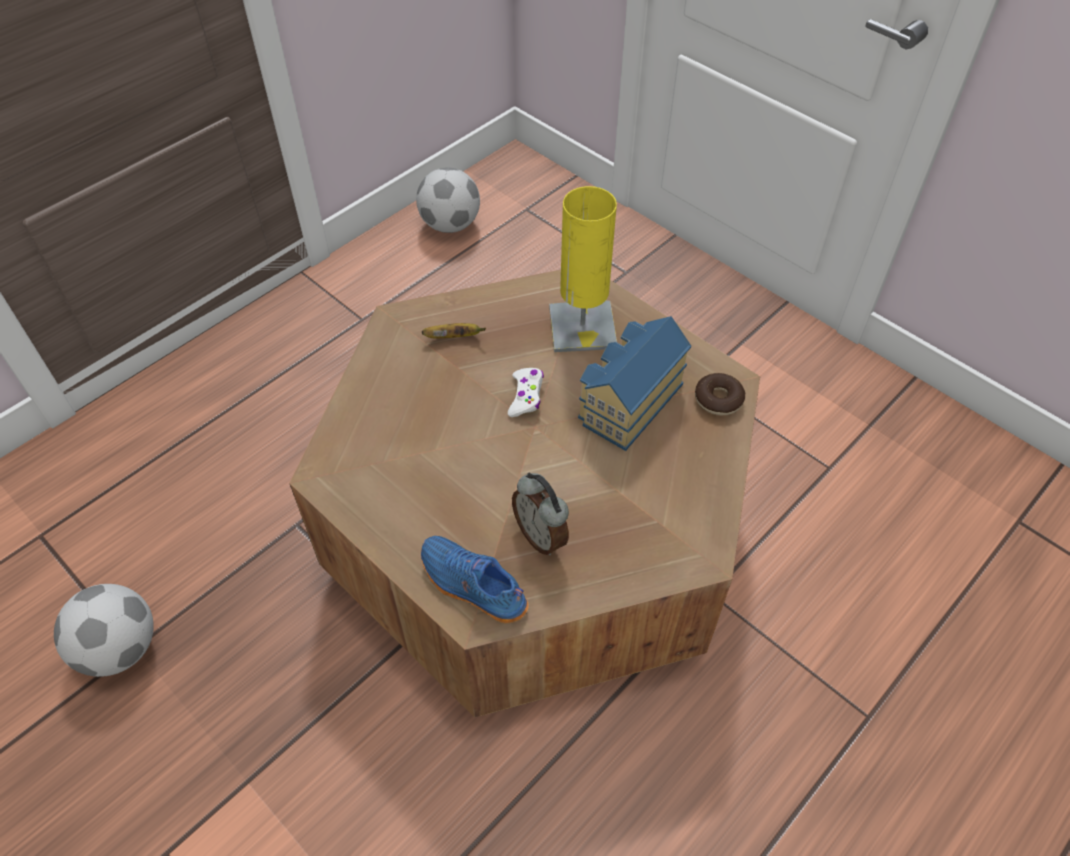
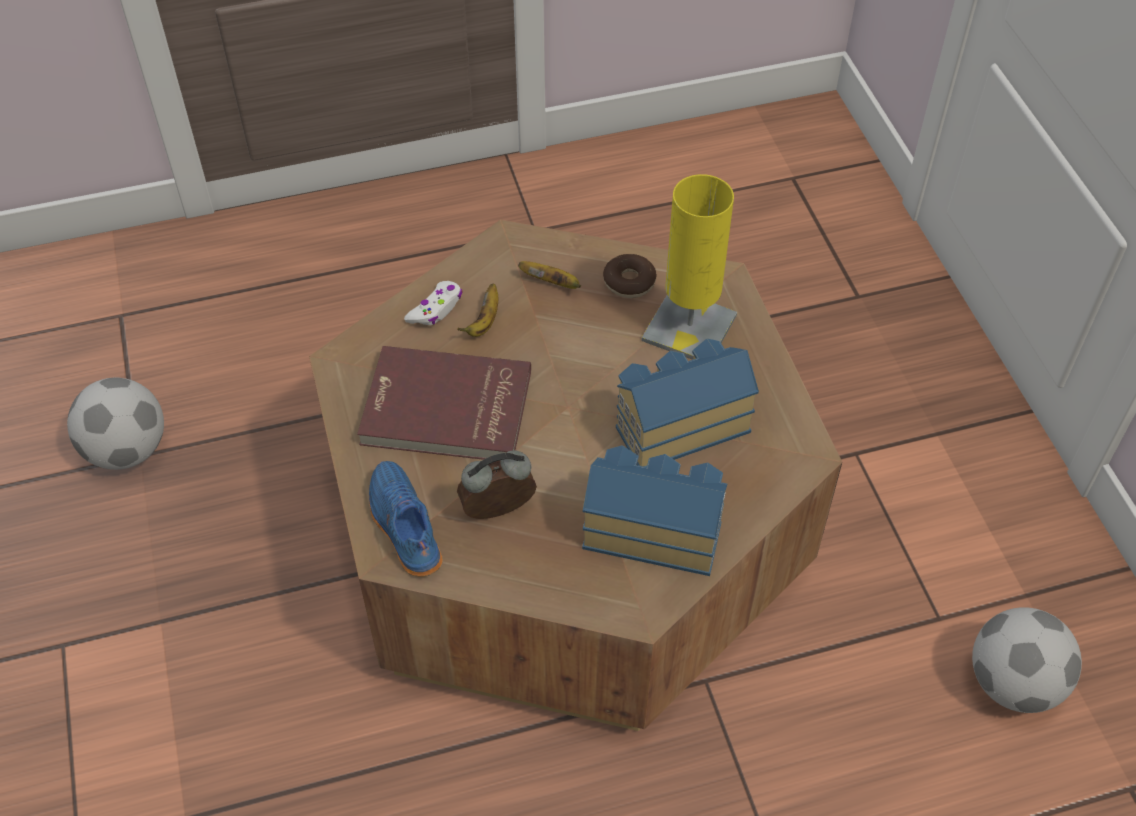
camera: 30 degrees right, 0 degrees up
football [416,167,480,233] -> football moved to [972,607,1082,713]
white game controller [508,368,544,417] -> white game controller moved to [404,281,463,325]
alarm clock [512,473,569,555] -> alarm clock turned 75 degrees clockwise [457,450,537,519]
donut [695,373,745,415] -> donut moved to [603,254,657,298]
none -> red book [357,346,531,460]
none -> banana [458,284,498,337]
none -> toy house [582,445,728,576]

